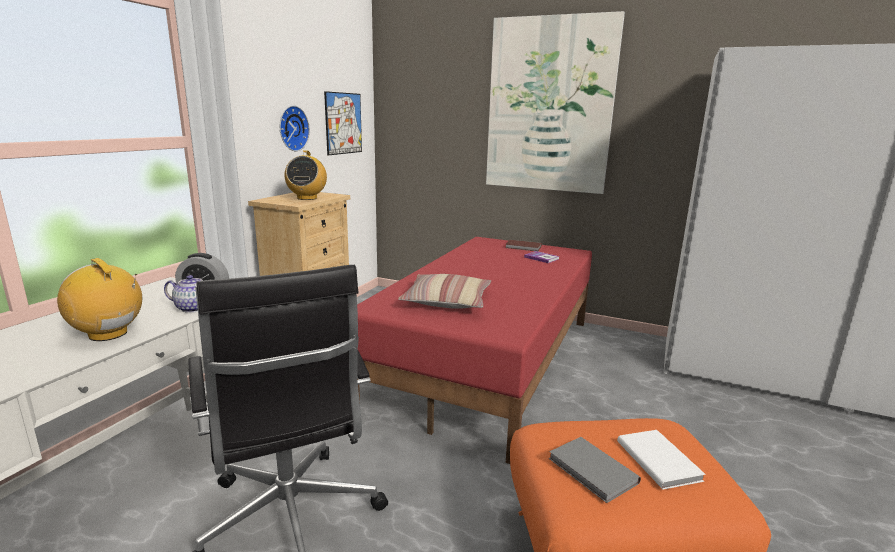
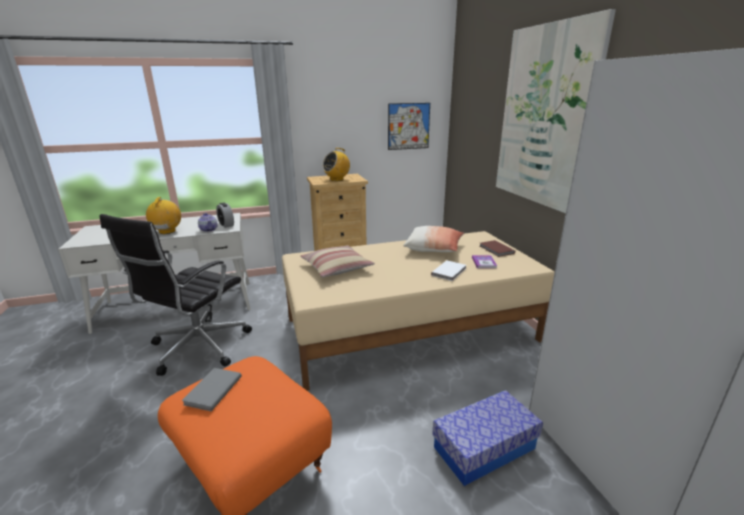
camera: 50 degrees right, 5 degrees up
wall clock [280,106,310,151] -> none
red bed [357,237,592,464] -> beige bed [282,231,555,391]
white book [617,430,706,489] -> white book moved to [431,260,466,281]
none -> pillow [403,226,464,252]
none -> storage box [432,390,543,486]

